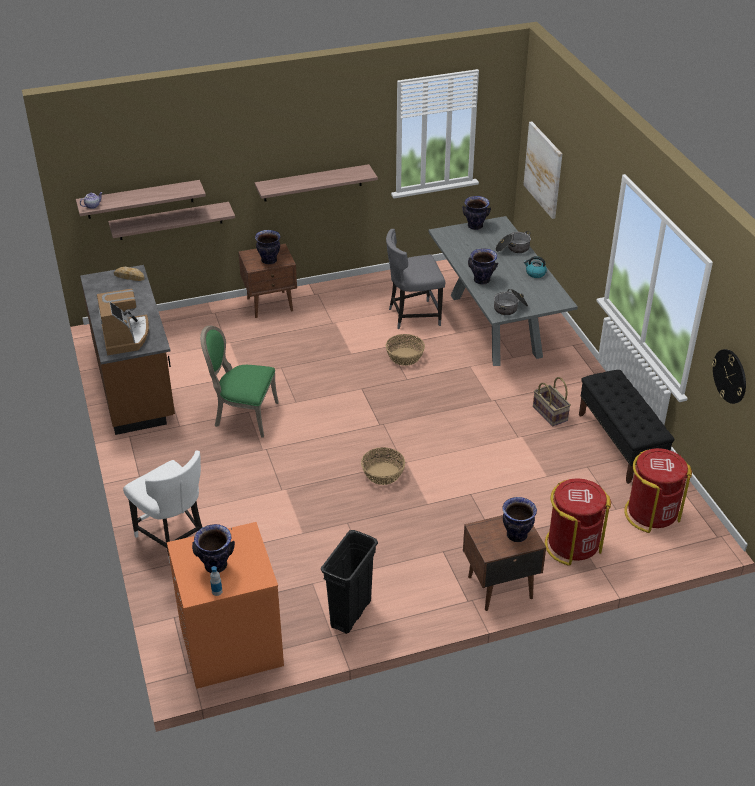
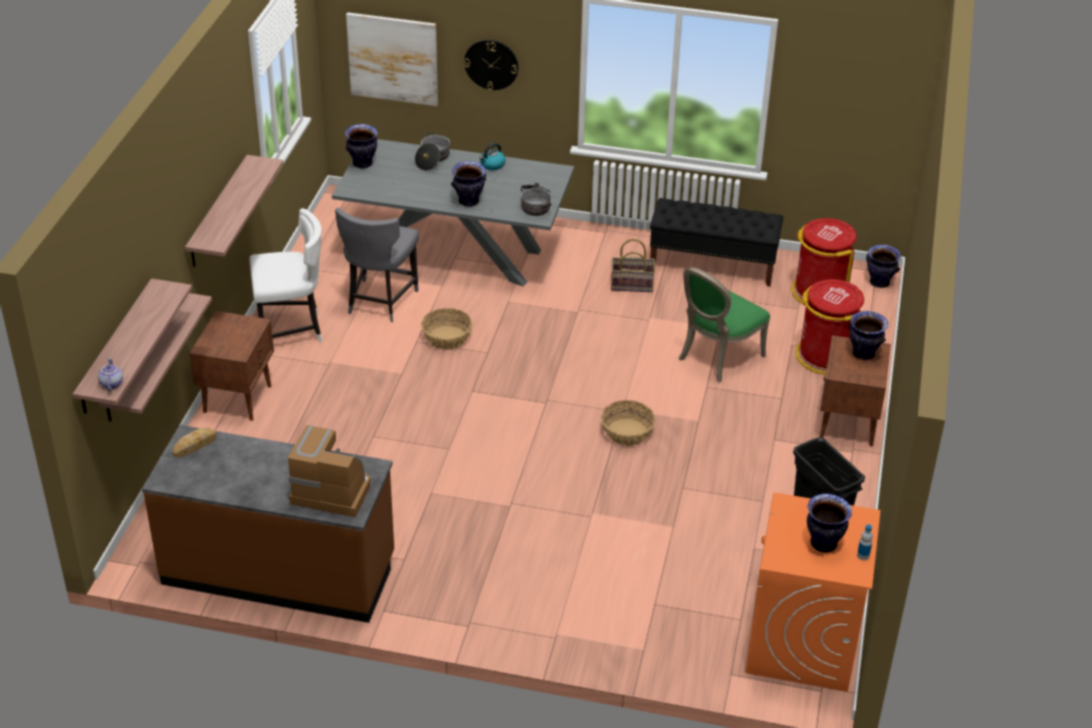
camera: 60 degrees left, 0 degrees up
white chair [123,451,202,563] -> white chair moved to [249,208,322,343]
green chair [200,325,279,438] -> green chair moved to [678,267,770,383]
vase [255,230,280,264] -> vase moved to [866,244,901,288]
wall clock [712,349,746,404] -> wall clock moved to [464,40,518,90]

